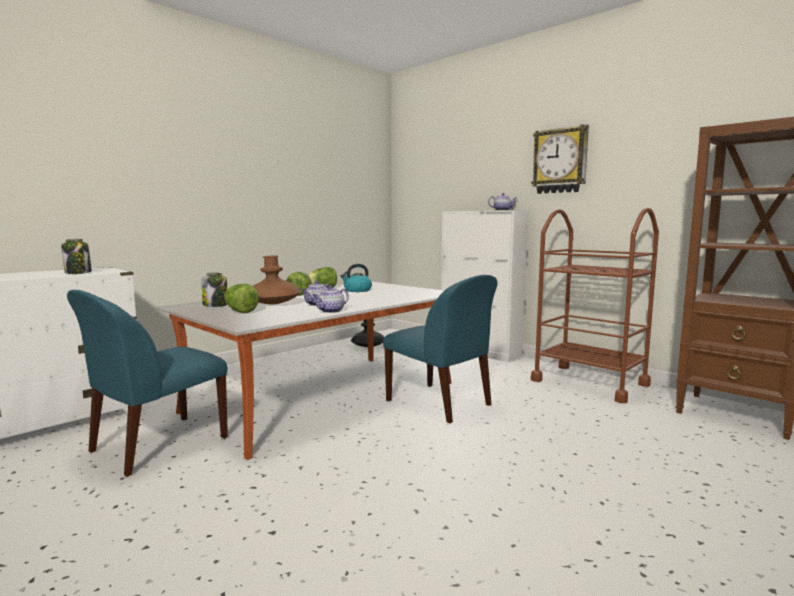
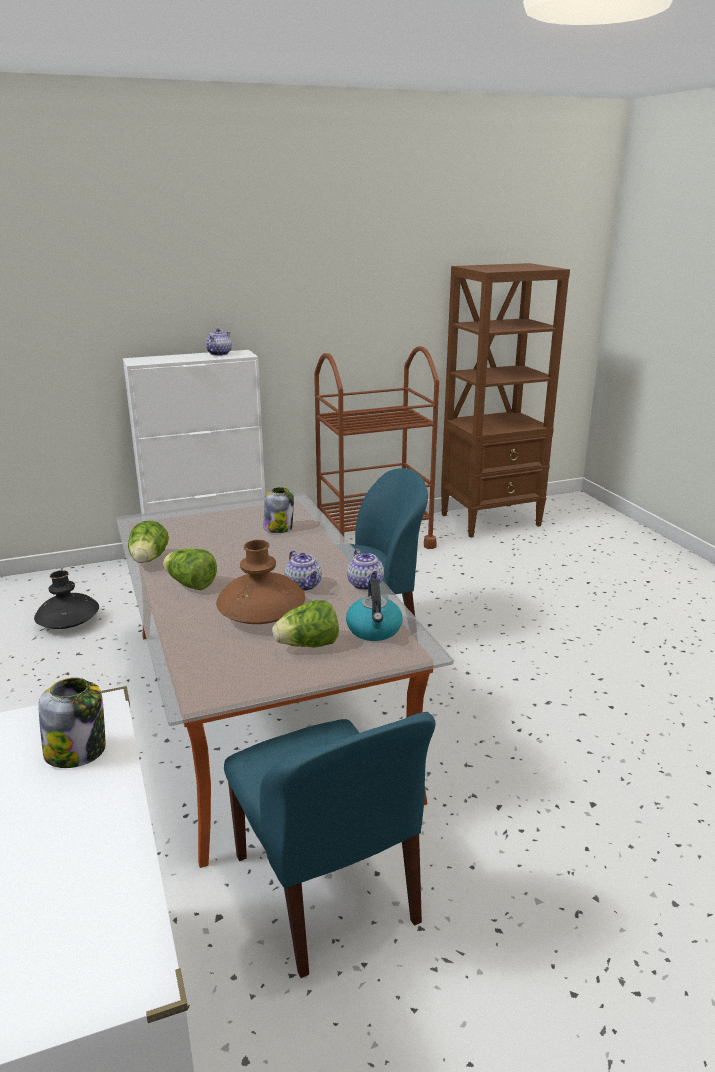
camera: 65 degrees left, 15 degrees up
jar [202,273,228,307] -> jar moved to [263,487,294,533]
kettle [341,264,372,292] -> kettle moved to [346,579,402,641]
wall clock [531,125,589,194] -> none

